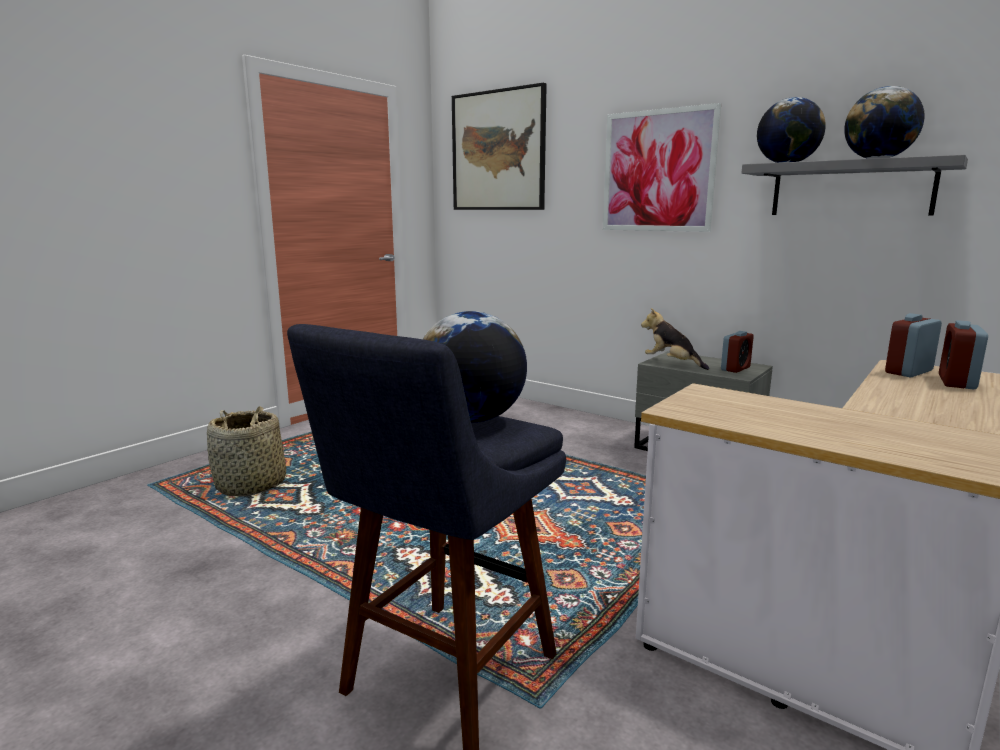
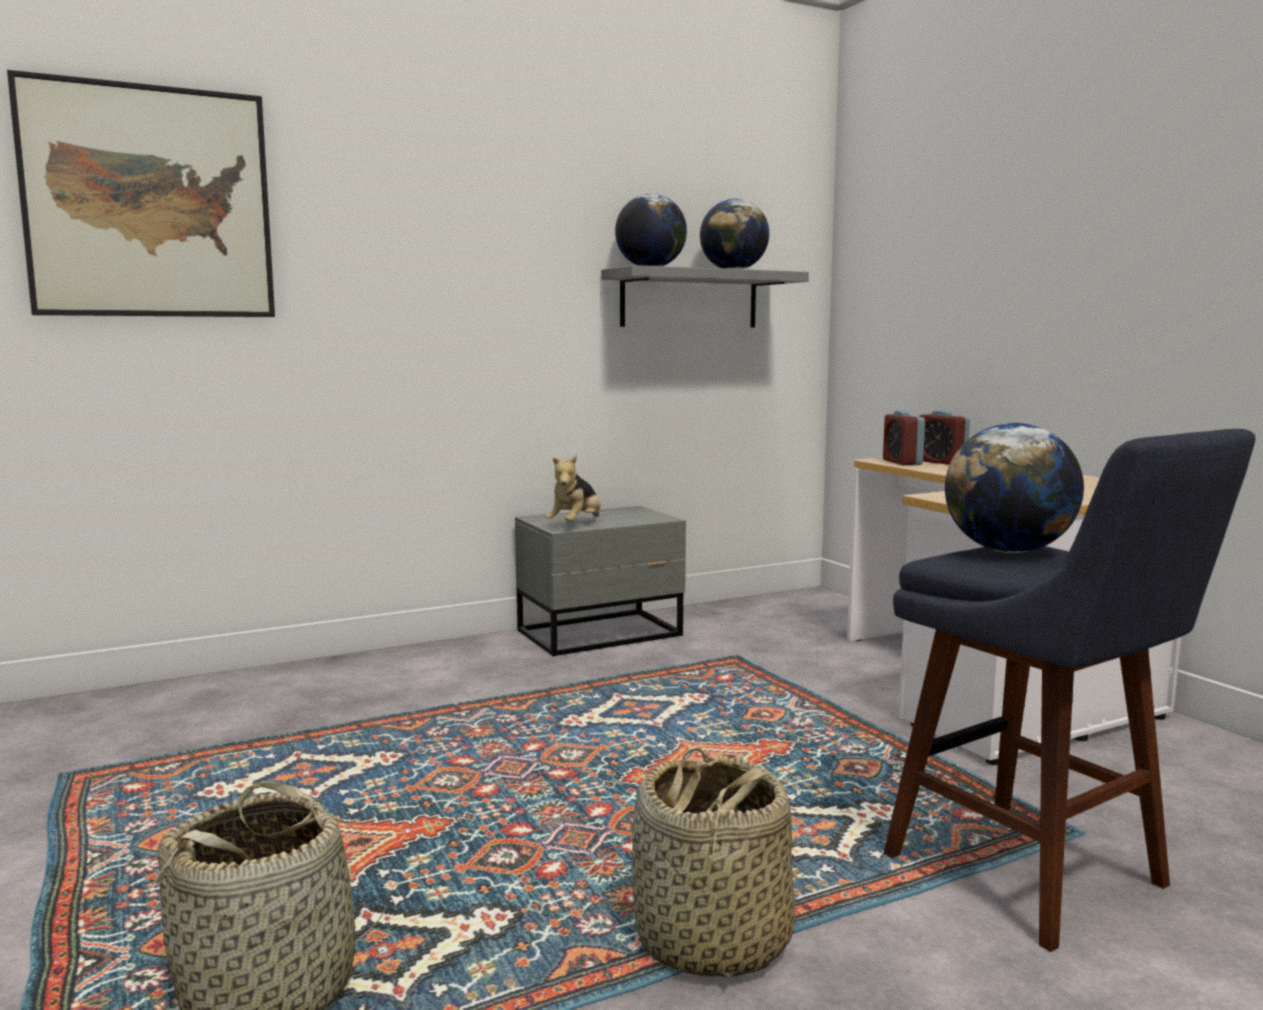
camera: 65 degrees left, 5 degrees down
picture [603,103,721,232] -> none
plush toy [641,308,709,370] -> plush toy turned 45 degrees counterclockwise [546,455,601,522]
alarm clock [721,331,754,373] -> none
none -> basket [632,746,795,978]

